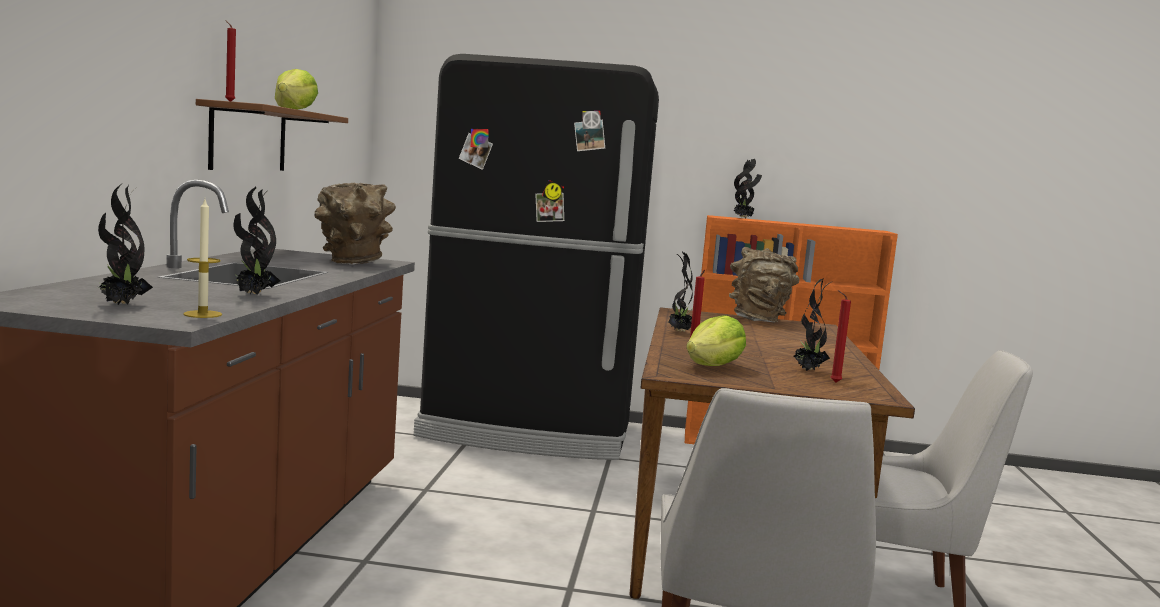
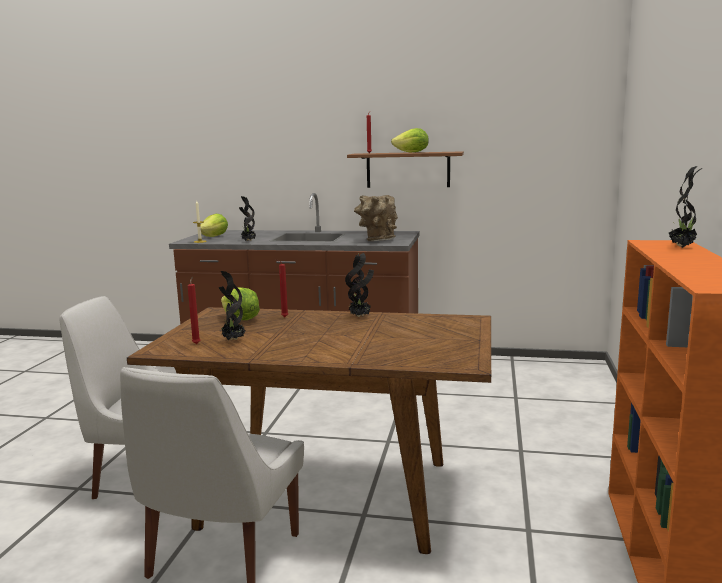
camera: 95 degrees right, 5 degrees up
potted plant [98,182,153,305] -> lettuce [200,214,228,237]
black fridge [413,54,659,460] -> none
brown vase [729,247,799,323] -> none

